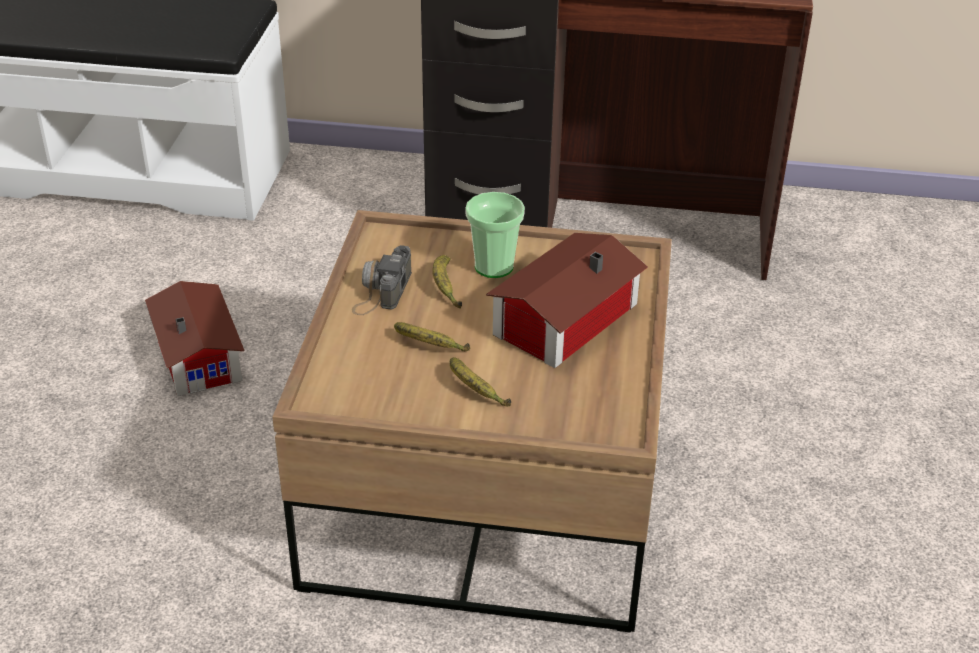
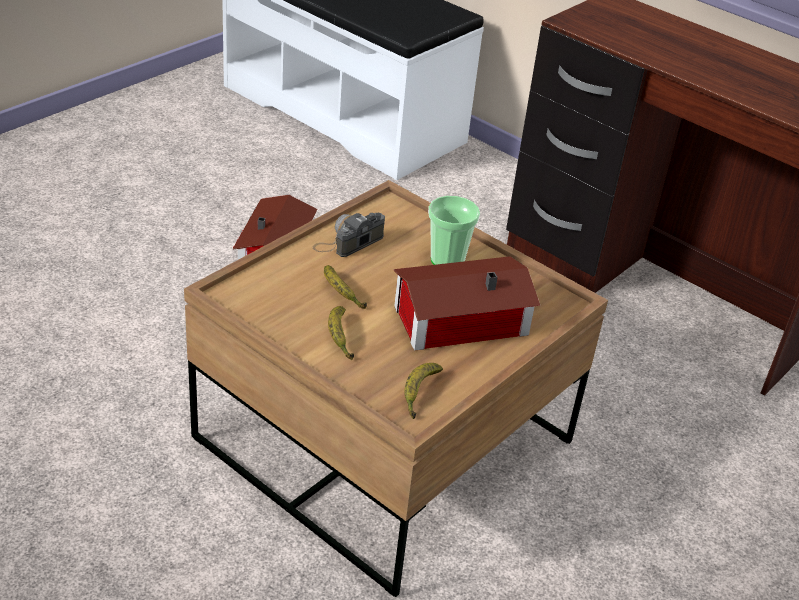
camera: 30 degrees right, 0 degrees up
banana [432,255,462,309] -> banana moved to [404,363,443,419]

